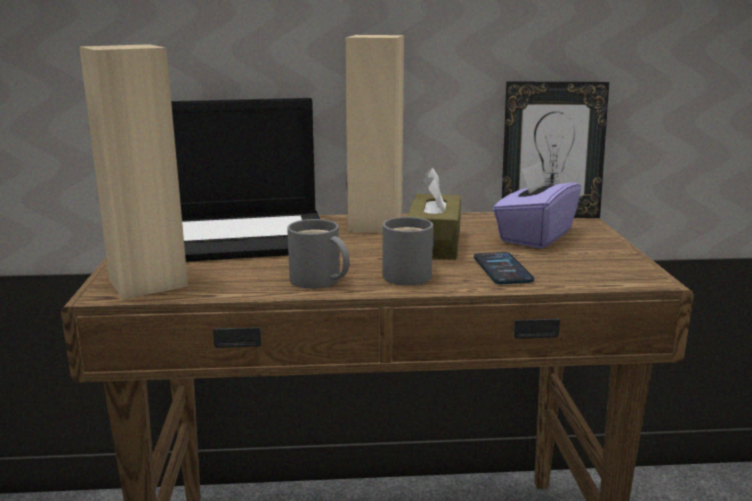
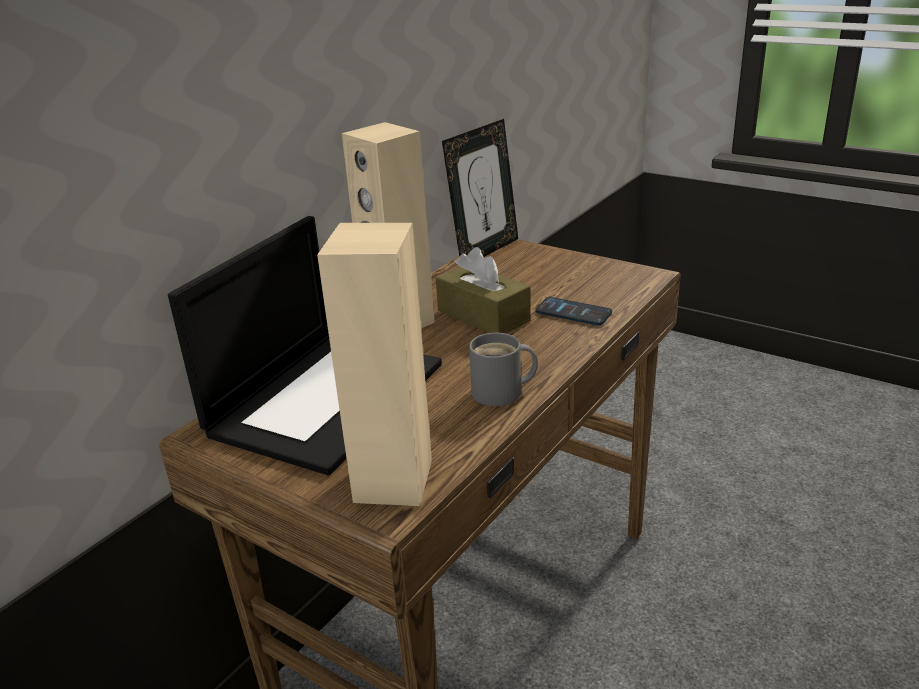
camera: 50 degrees left, 10 degrees up
grey mug [383,217,434,286] -> none
purple tissue box [493,162,581,249] -> none

